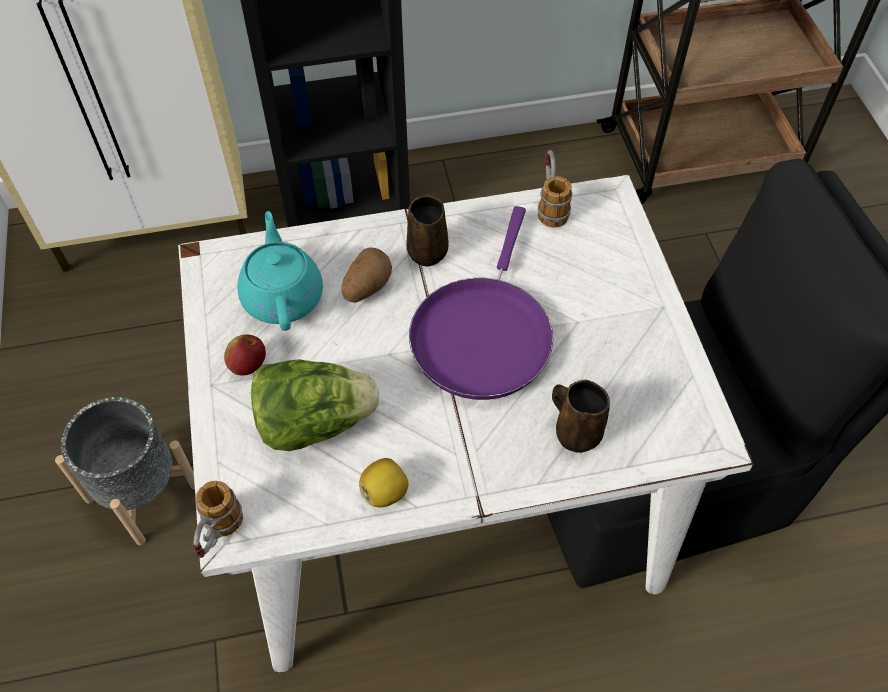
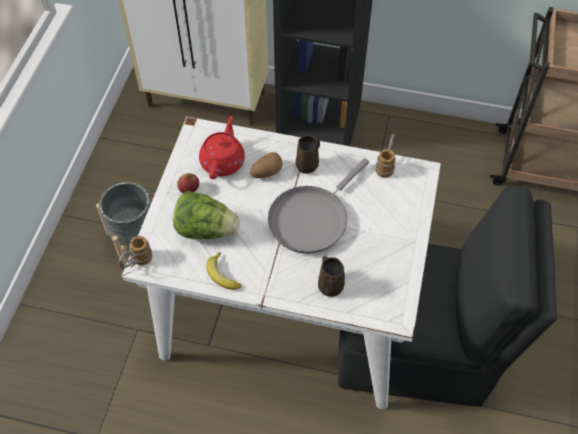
camera: 25 degrees right, 0 degrees up
turquoise teapot [238,211,323,331] -> red teapot [199,116,245,179]
lemon [359,458,409,507] -> banana [206,252,242,290]
purple frying pan [409,206,553,400] -> grey frying pan [268,158,369,254]

